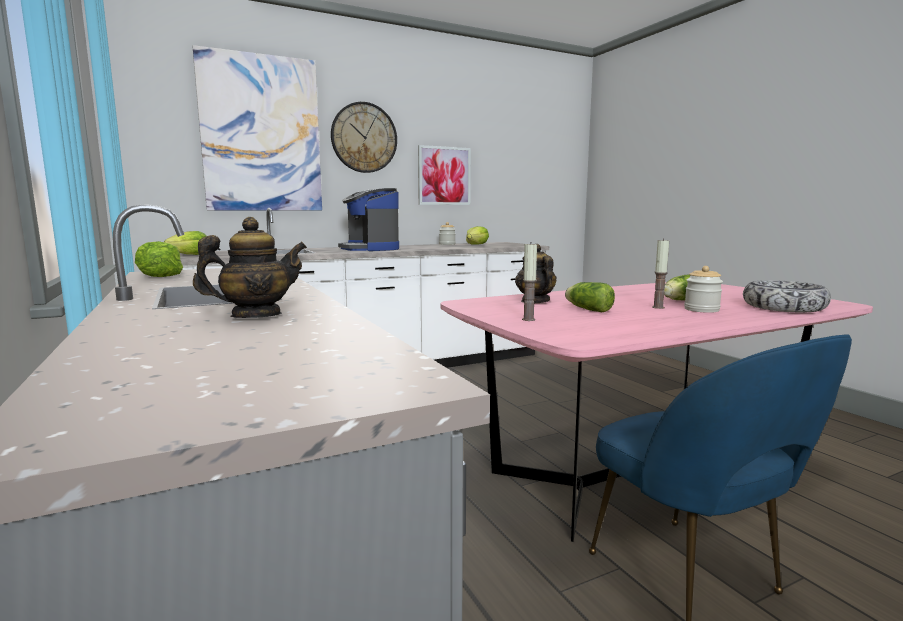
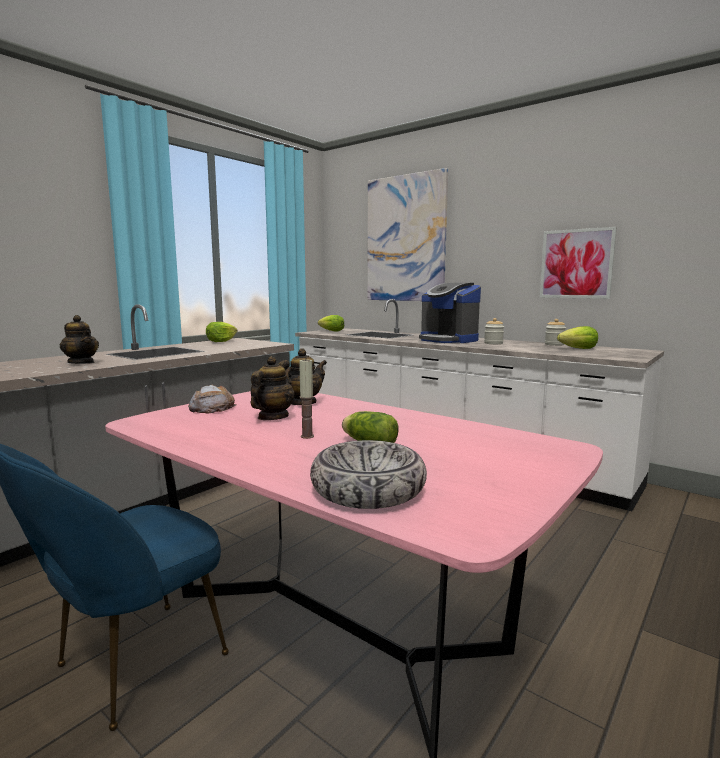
camera: 65 degrees right, 0 degrees up
wall clock [331,102,397,173] -> none
coffee machine [338,188,399,251] -> coffee machine turned 75 degrees counterclockwise [419,283,481,343]
candle [522,244,537,321] -> bread [188,385,236,414]
lettuce [565,282,615,312] -> teapot [251,356,295,420]
jar [684,266,723,313] -> jar moved to [484,318,504,344]

